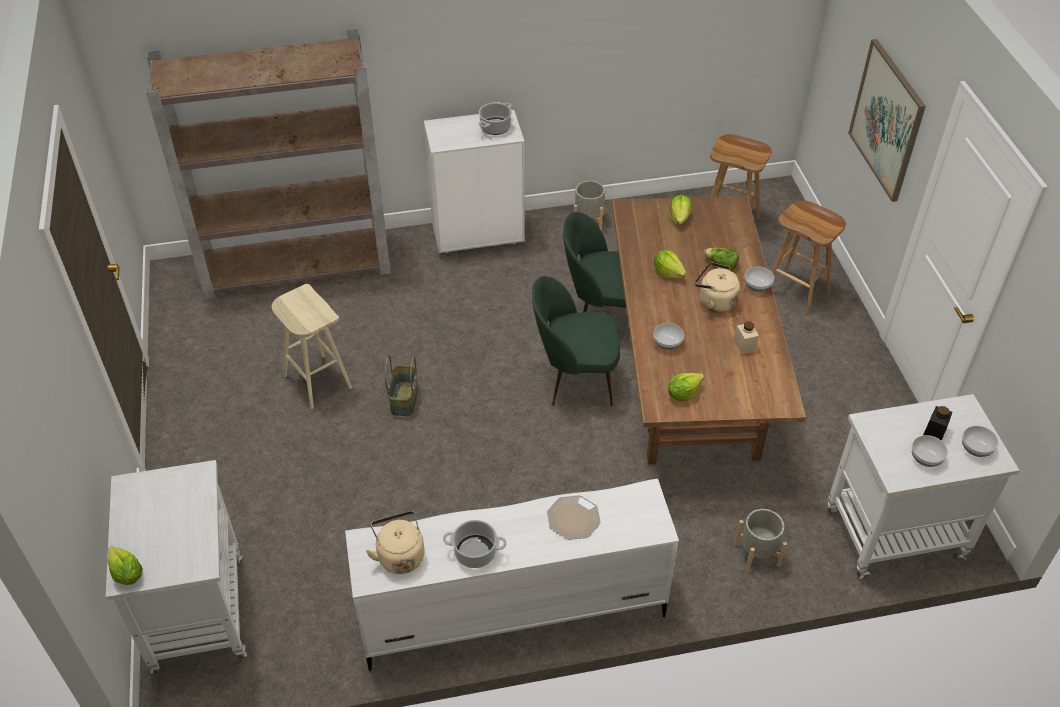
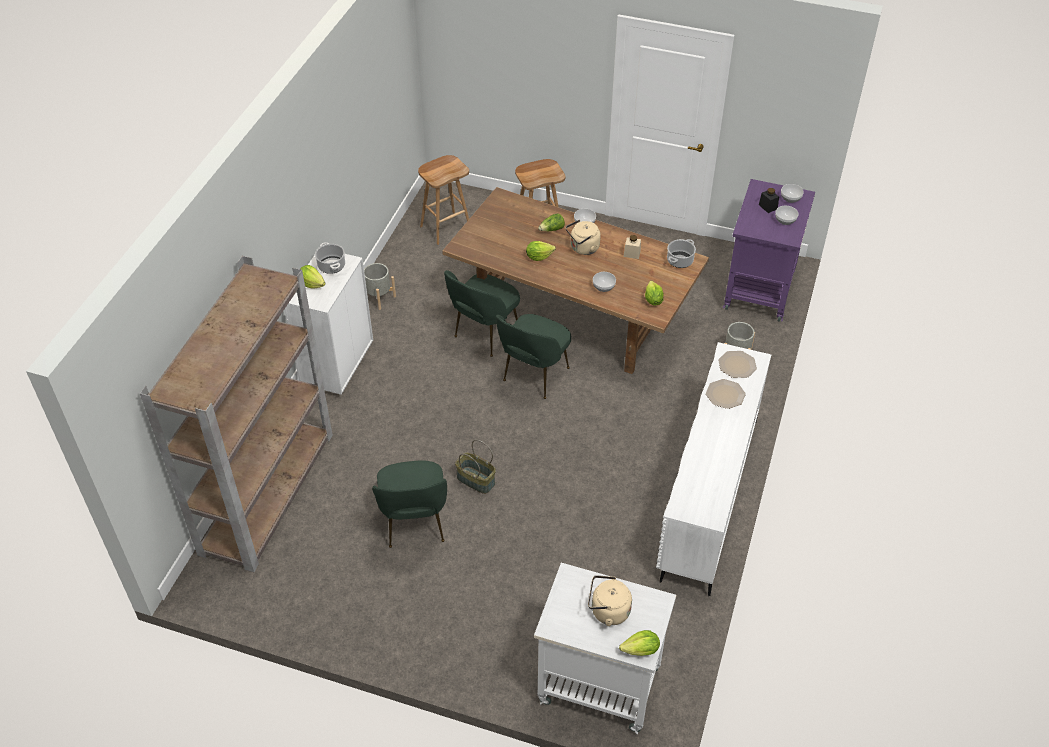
camera: 60 degrees left, 0 degrees up
beige stool [272,284,352,409] -> green chair [372,460,447,548]
beige kettle [366,511,425,574] -> beige kettle moved to [588,575,632,626]
cooking pot [443,520,506,568] -> cooking pot moved to [667,239,696,268]
lettuce [669,195,692,225] -> lettuce moved to [300,265,325,289]
white cart [828,394,1020,579] -> purple cart [723,179,815,322]
picture [848,39,926,202] -> none
none -> plate [718,351,757,378]

